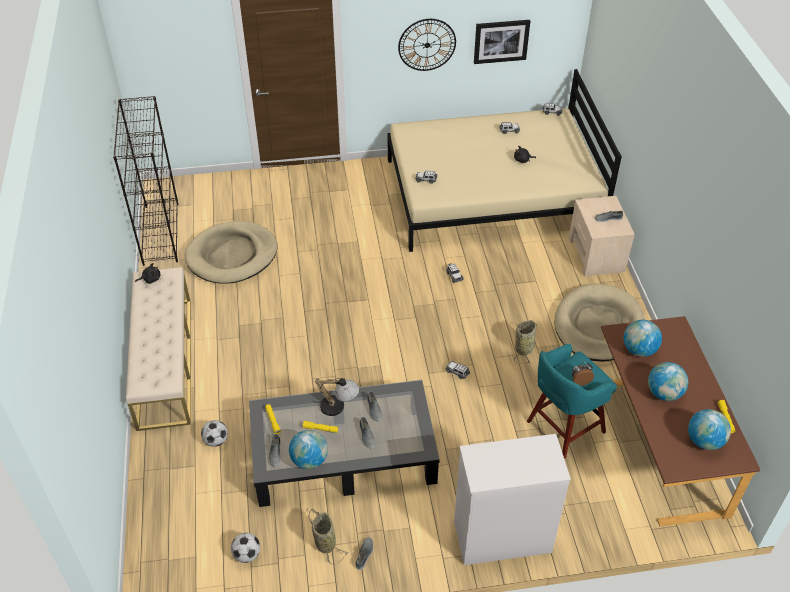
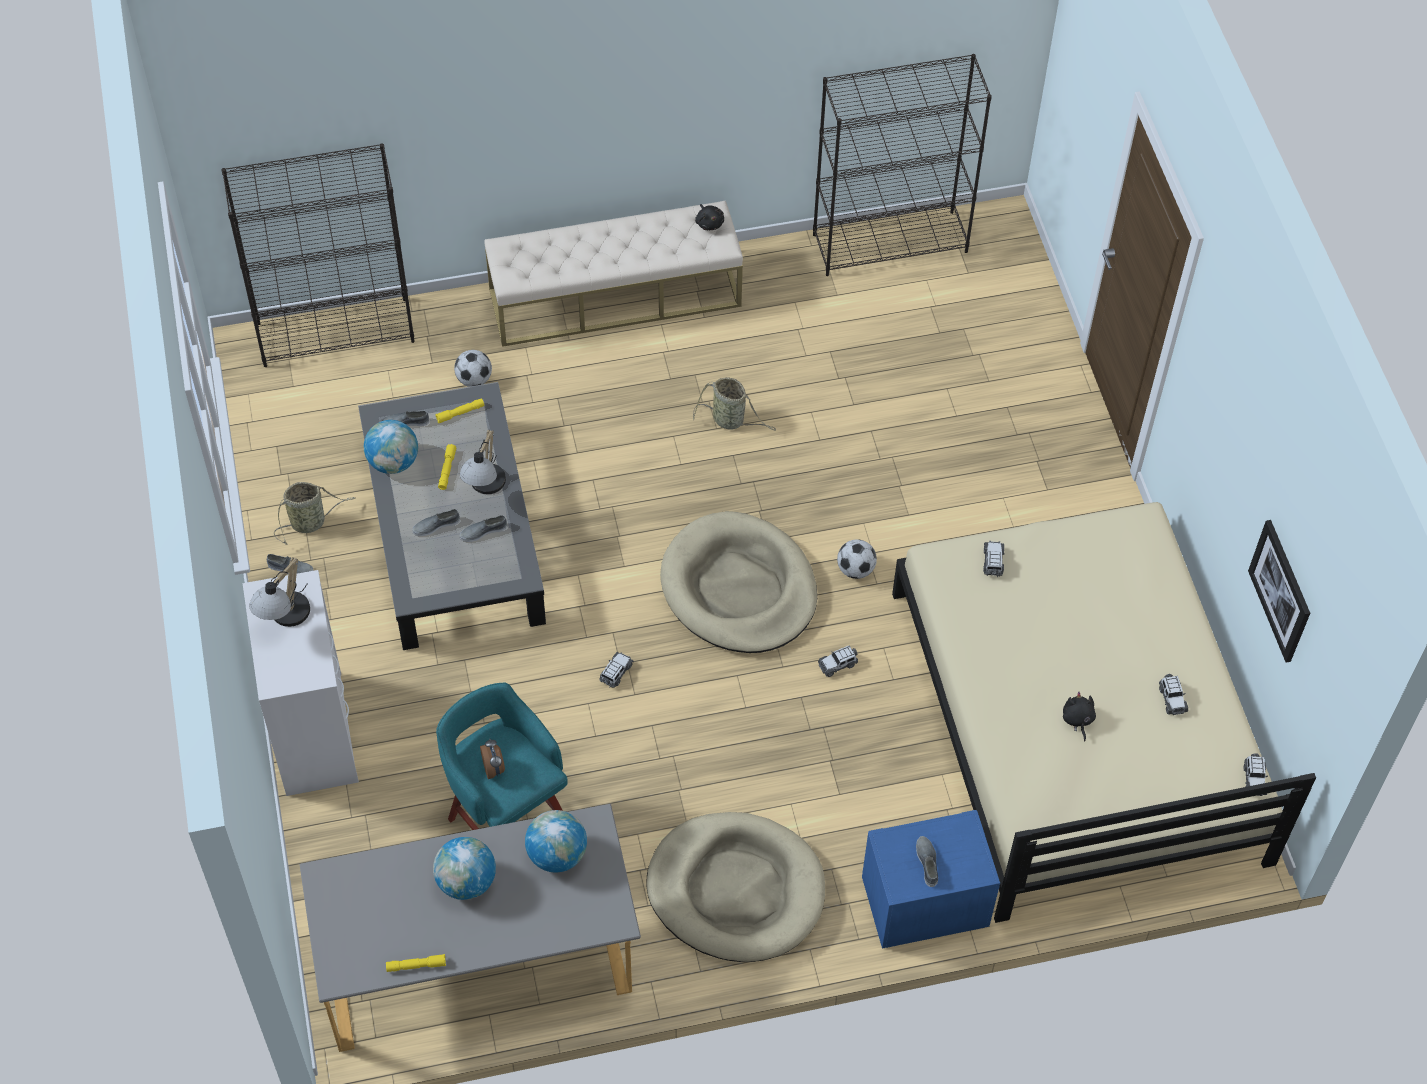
camera: 85 degrees right, 10 degrees up
beige dog bed [185,221,277,284] -> beige dog bed moved to [660,511,817,653]
football [231,533,260,563] -> football moved to [837,539,877,579]
wall clock [398,19,456,71] -> none
basket [514,320,537,364] -> basket moved to [693,377,776,431]
beige nightstand [569,196,635,276] -> blue nightstand [862,810,1000,949]
brown desk [601,316,761,527] -> grey desk [300,804,641,1052]
globe [688,409,731,450] -> none
none -> black bookcase [221,143,415,367]
none -> table lamp [249,557,310,627]

